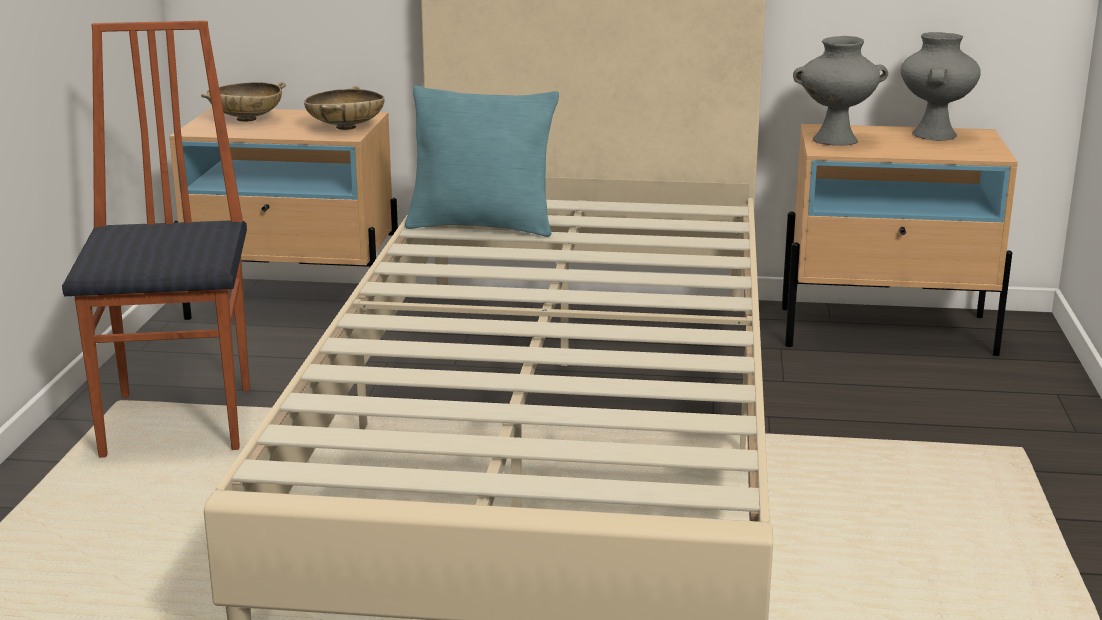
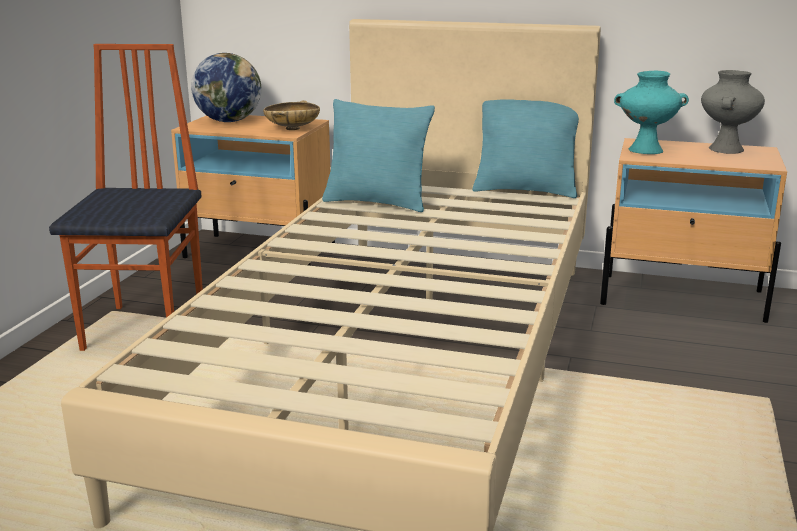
camera: 10 degrees right, 0 degrees up
beige bowl [201,82,286,122] -> globe [191,53,261,122]
grey vase [793,36,888,146] -> turquoise vase [614,71,689,154]
none -> turquoise pillow [472,99,579,198]

